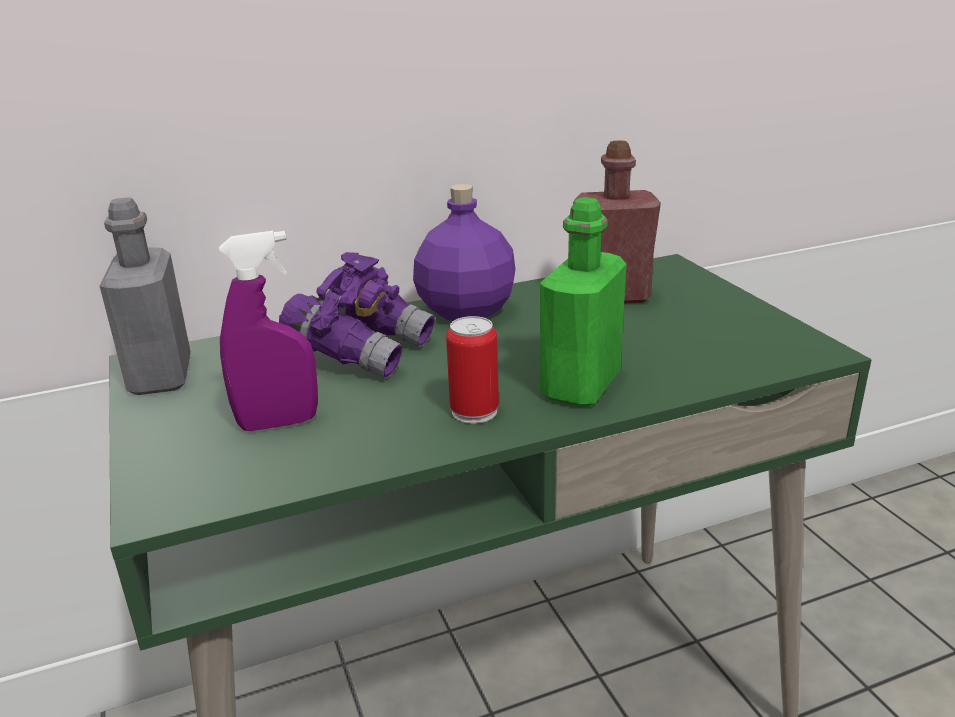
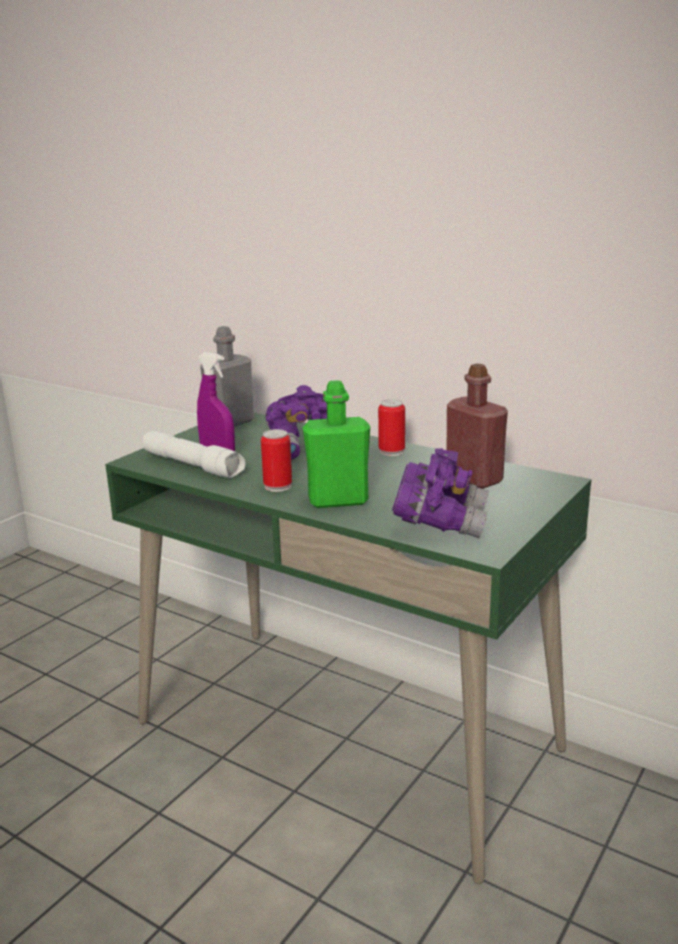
camera: 55 degrees right, 5 degrees down
purple bottle [413,184,515,321] -> can [378,399,405,456]
none -> white flashlight [143,431,245,478]
none -> purple binoculars [392,448,489,538]

